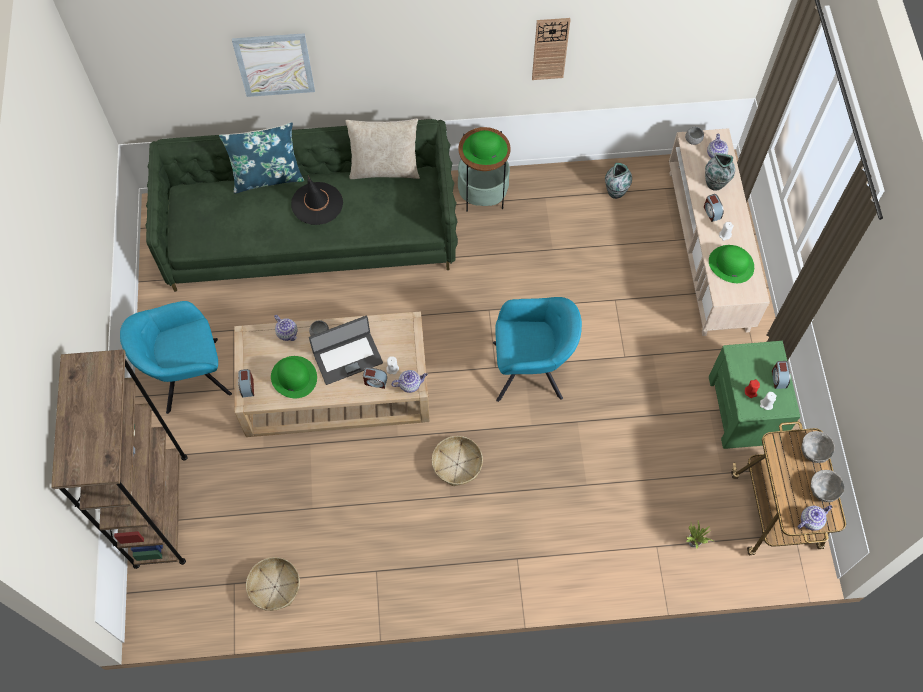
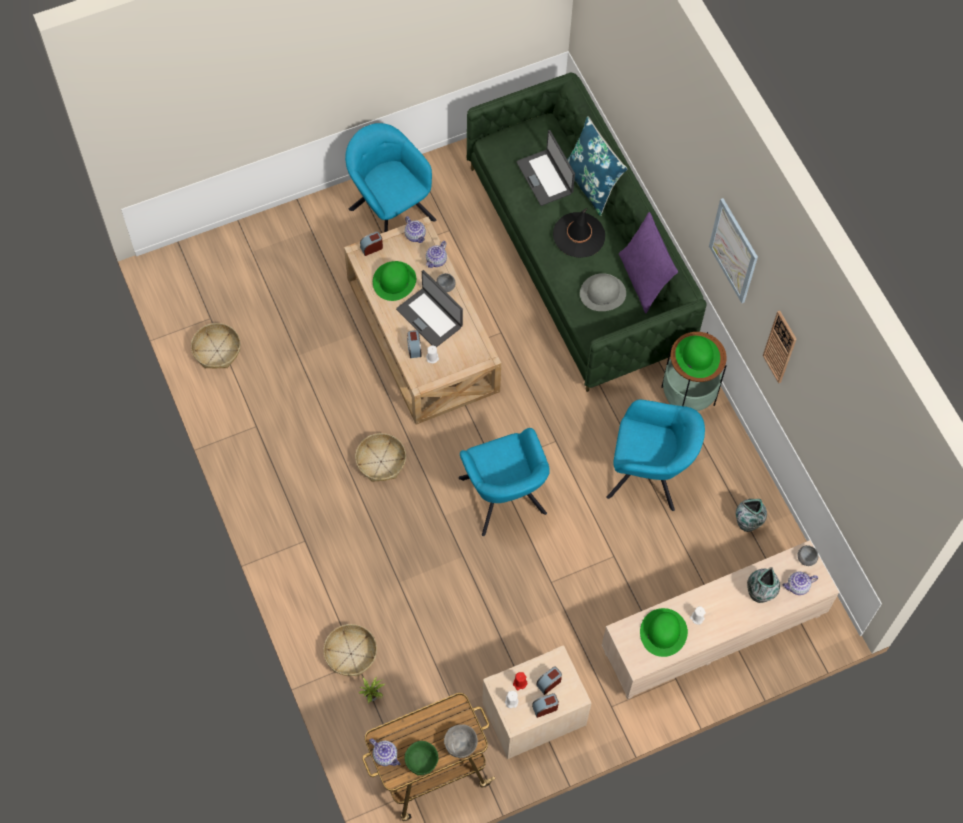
camera: 70 degrees right, 0 degrees up
brown bookcase [51,349,188,569] -> none
picture [232,33,315,97] -> picture moved to [709,198,758,303]
beige pillow [346,119,420,179] -> purple pillow [619,212,678,313]
teapot [391,370,428,393] -> teapot moved to [405,216,426,243]
alarm clock [704,194,724,222] -> alarm clock moved to [536,667,562,695]
green nightstand [709,341,801,449] -> beige nightstand [482,645,591,759]
grey bowl [811,470,844,502] -> green bowl [405,741,438,775]
none -> basket [323,624,377,676]
none -> laptop [516,130,575,206]
none -> grey hat [580,273,626,311]
none -> turquoise armchair [606,400,705,511]

